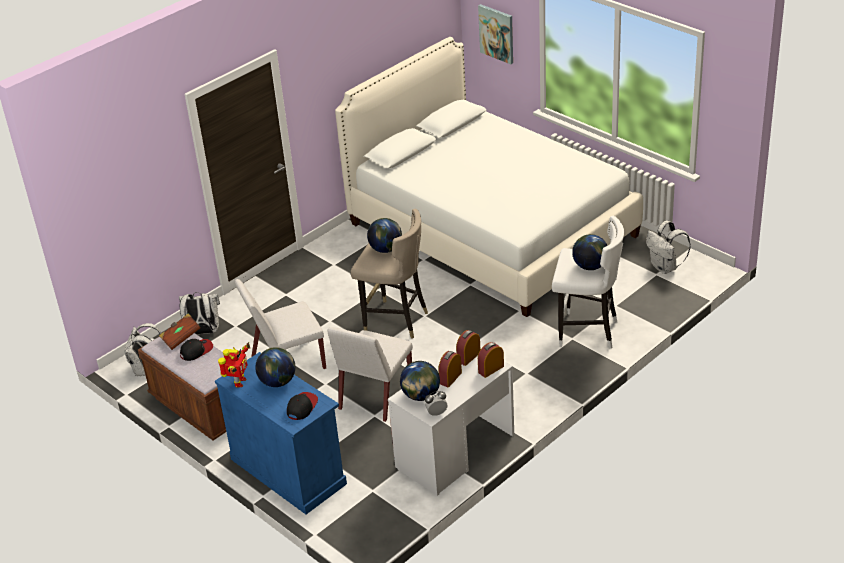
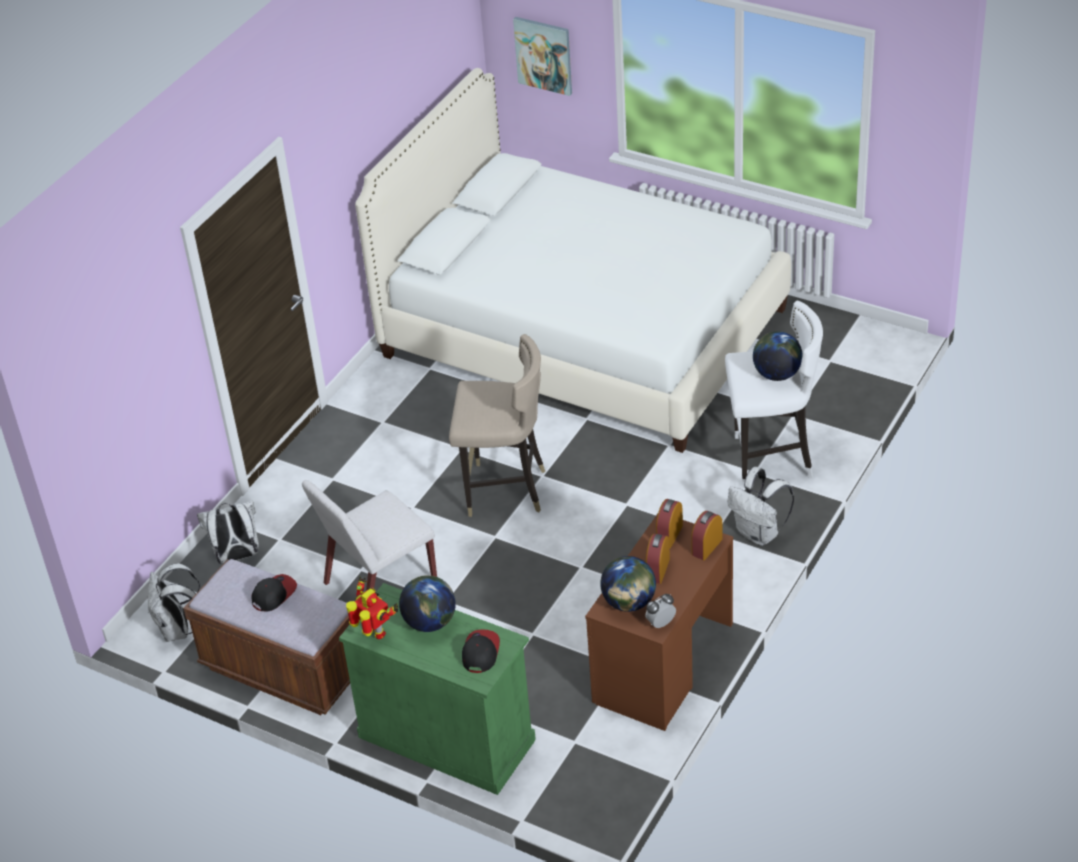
camera: 15 degrees left, 5 degrees up
brown book [159,313,201,350] -> none
blue cabinet [215,352,347,514] -> green cabinet [339,583,536,795]
toy robot [218,342,250,388] -> toy robot turned 45 degrees counterclockwise [346,576,398,639]
white chair [328,327,413,422] -> none
globe [367,218,402,253] -> none
white desk [388,348,514,496] -> brown desk [585,514,733,731]
white backpack [646,220,691,274] -> white backpack moved to [728,467,794,546]

